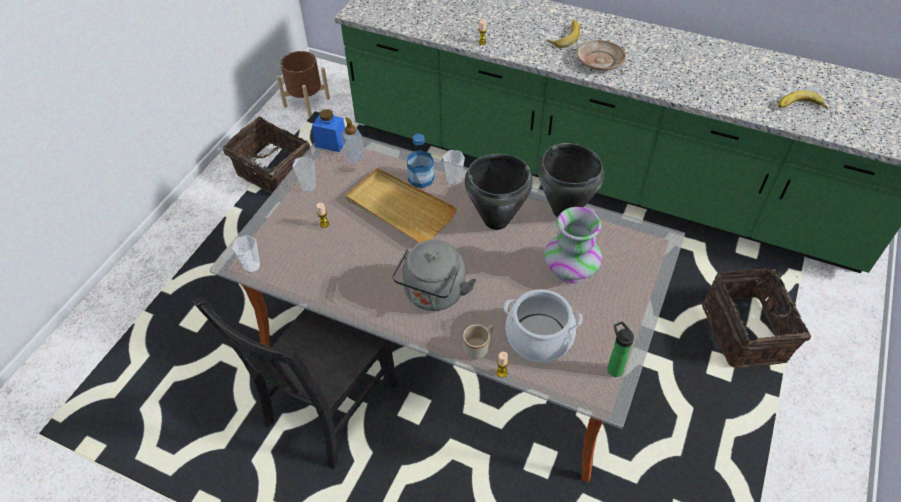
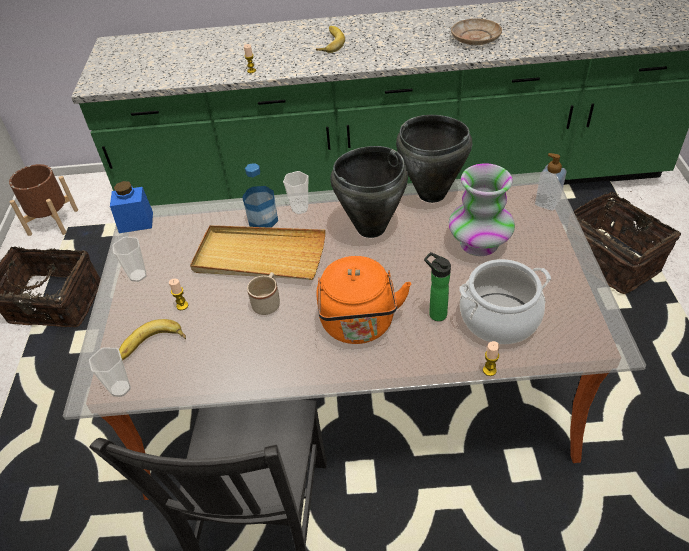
camera: 25 degrees left, 5 degrees down
soap dispenser [341,117,365,164] -> soap dispenser moved to [535,153,567,211]
grey kettle [392,240,477,311] -> orange kettle [316,256,411,344]
beige mug [463,324,493,359] -> beige mug moved to [247,272,280,315]
beige plate [577,40,626,71] -> beige plate moved to [451,19,502,45]
bottle [607,321,634,377] -> bottle moved to [424,252,451,321]
banana [778,91,828,110] -> banana moved to [119,319,186,360]

